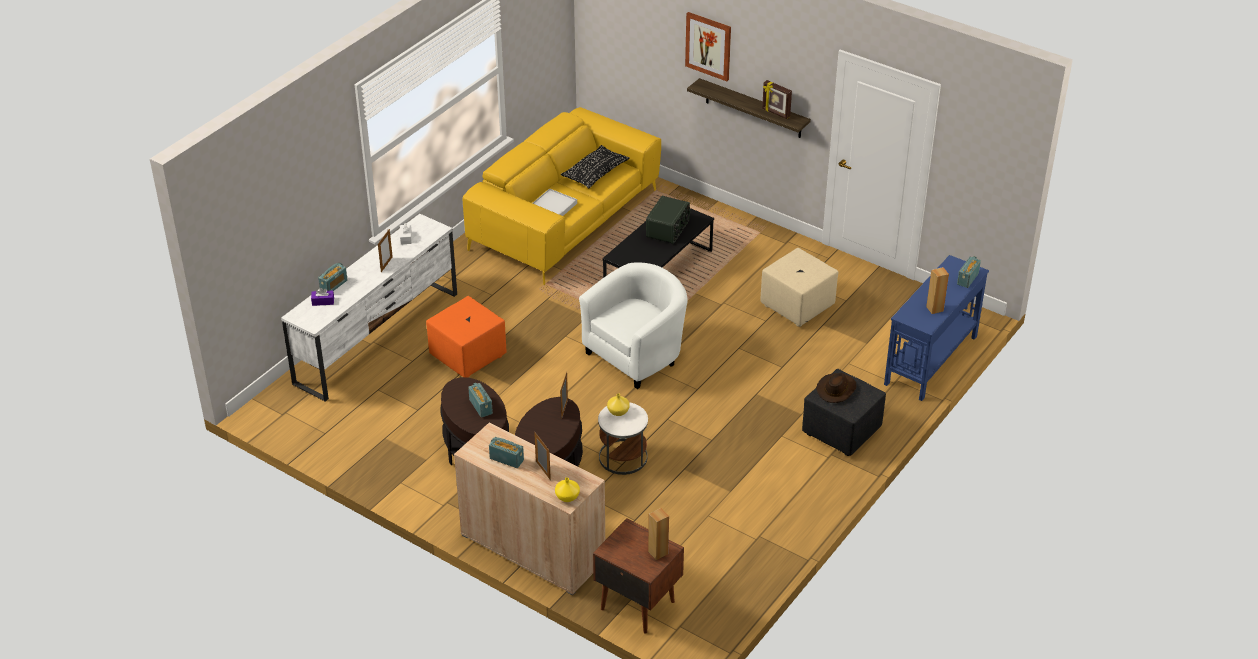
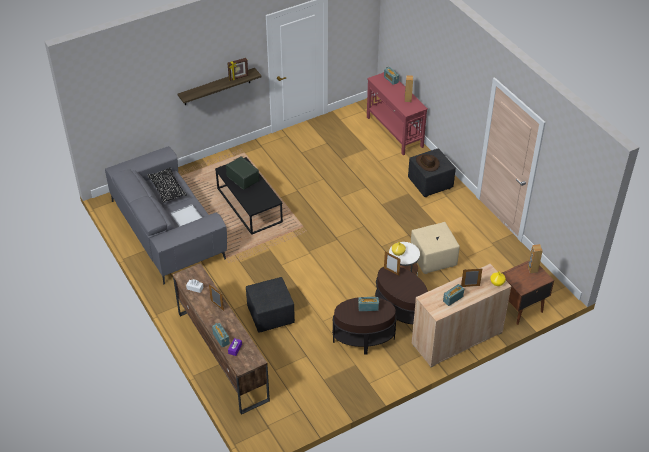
camera: 65 degrees left, 5 degrees up
white tv stand [281,214,457,402] -> brown tv stand [173,263,270,415]
orange ottoman [426,296,506,378] -> black ottoman [246,277,295,333]
yellow sofa [463,107,661,285] -> grey sofa [105,146,227,285]
white armchair [579,262,687,389] -> none
picture [685,12,731,81] -> none
beige ottoman [760,248,838,327] -> beige ottoman moved to [411,222,460,274]
blue console table [884,255,989,401] -> red console table [367,72,428,155]

